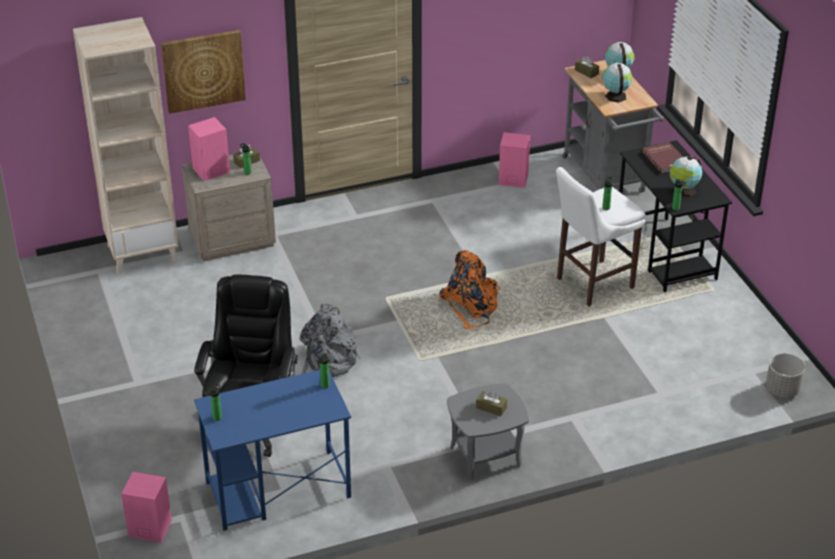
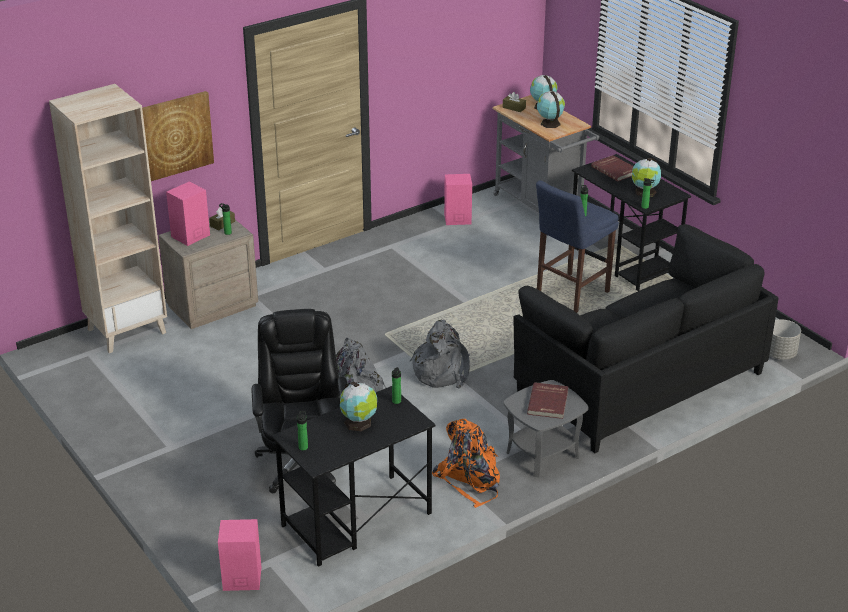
camera: 15 degrees left, 5 degrees down
blue desk [194,370,351,531] -> black desk [271,386,436,567]
orange backpack [439,250,501,330] -> orange backpack moved to [432,419,500,508]
brown tissue box [476,391,507,416] -> red book [527,382,569,419]
white stool [556,167,645,306] -> blue stool [536,180,619,313]
none -> globe [340,382,377,431]
none -> grey backpack [410,320,470,388]
none -> black sofa [513,224,779,453]

